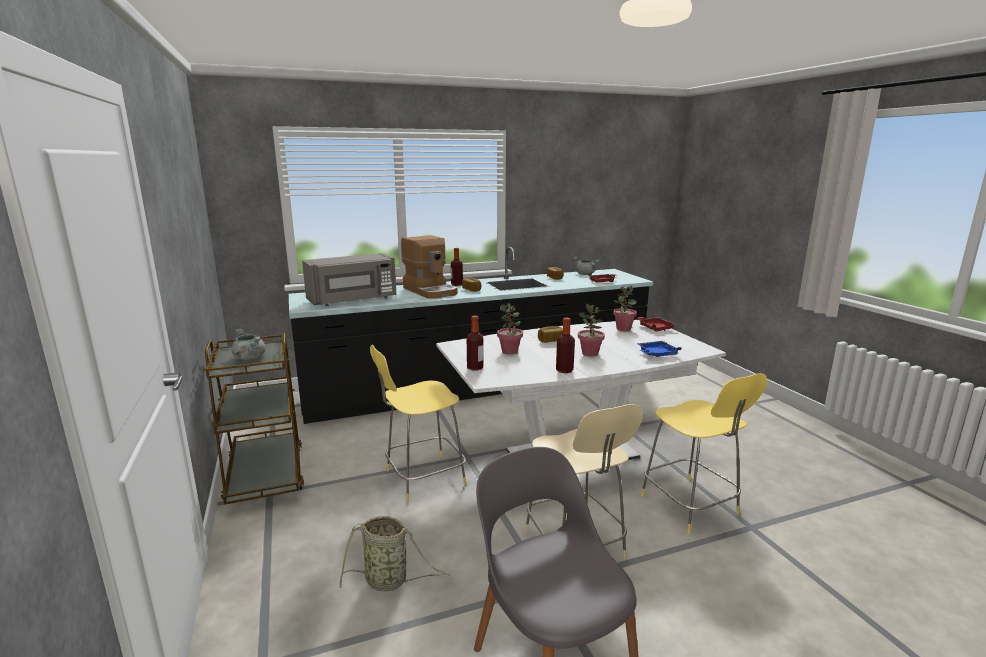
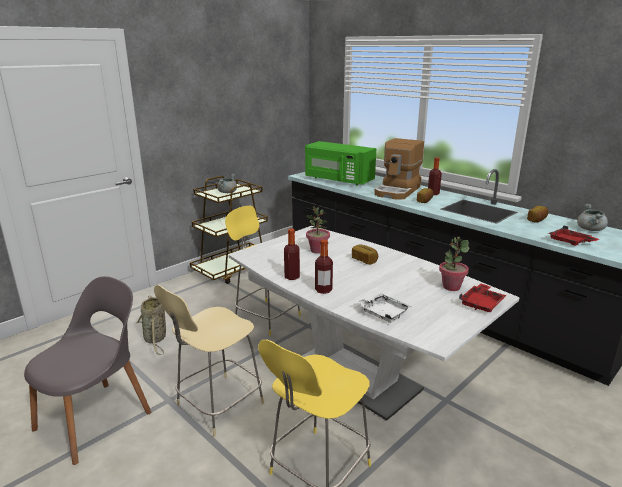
camera: 65 degrees right, 5 degrees up
grey microwave [302,253,397,306] -> green microwave [305,141,376,186]
bottle [467,315,484,371] -> bottle moved to [315,239,333,294]
potted plant [578,304,605,356] -> none
blue tray [636,341,682,357] -> white tray [355,293,411,323]

